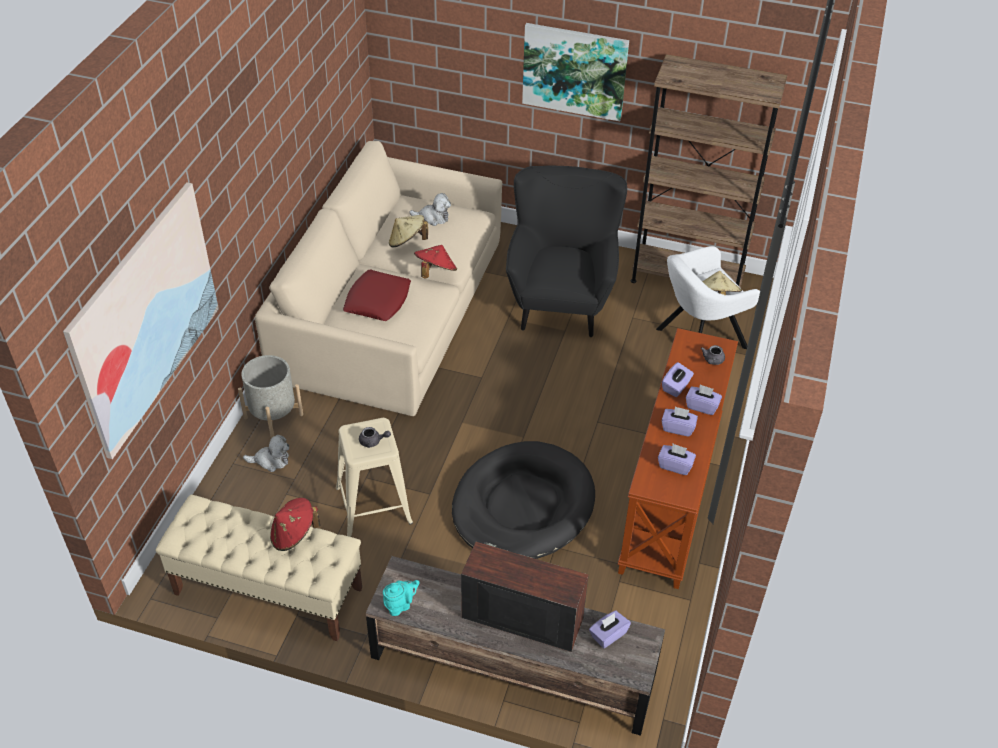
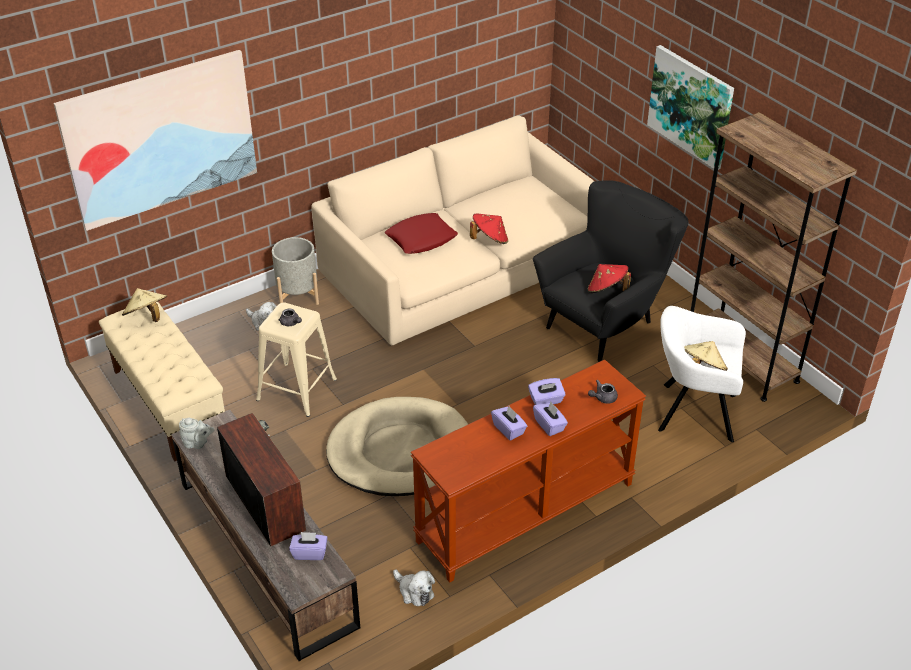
camera: 40 degrees right, 5 degrees down
red hat [270,498,321,551] -> red hat moved to [588,264,631,293]
turquoise teapot [383,580,419,616] -> grey teapot [179,418,214,449]
beige hat [389,215,428,247] -> beige hat moved to [122,288,167,322]
plush toy [409,193,451,226] -> plush toy moved to [393,569,435,606]
black dog bed [452,441,595,559] -> beige dog bed [326,397,468,496]
purple tissue box [658,444,696,475] -> none

